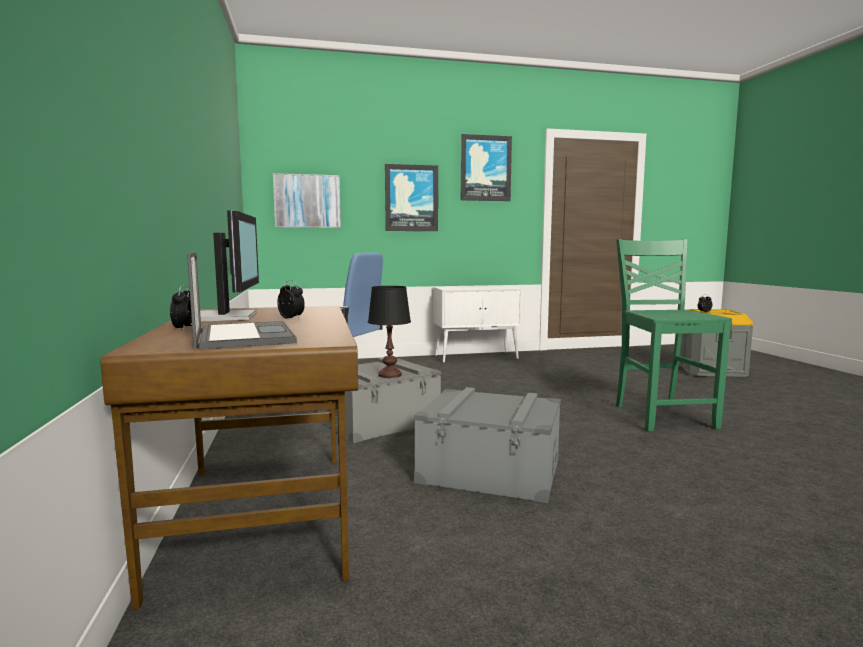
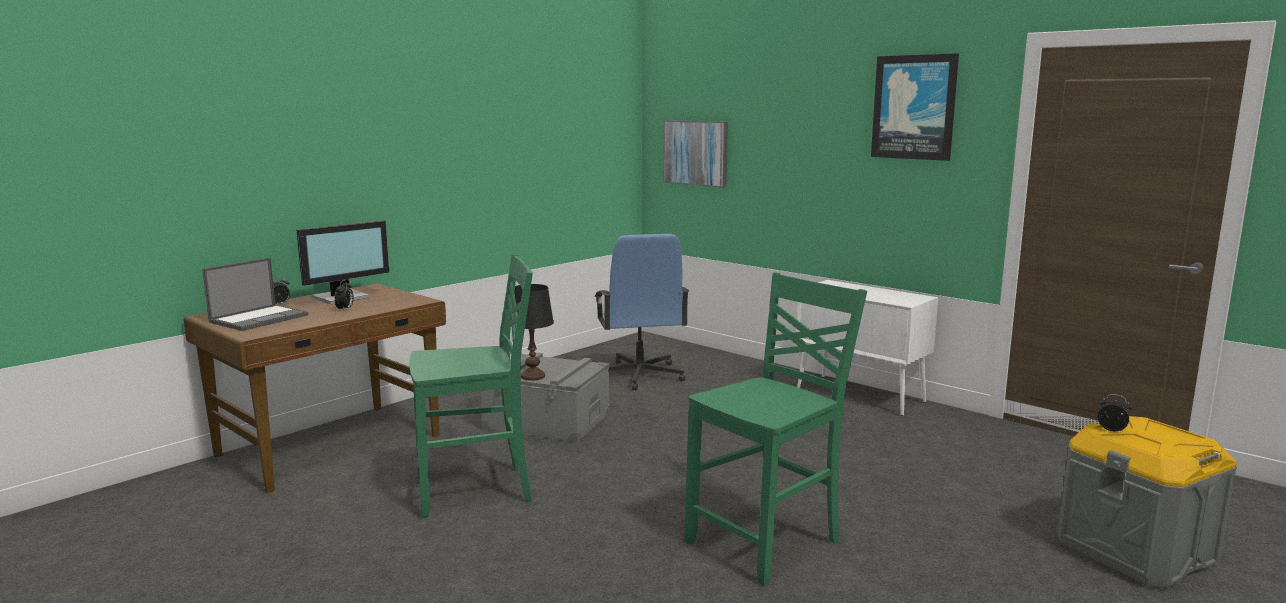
camera: 55 degrees right, 5 degrees up
picture [385,164,438,231] -> none
grey storage box [414,387,561,503] -> green chair [409,254,533,518]

